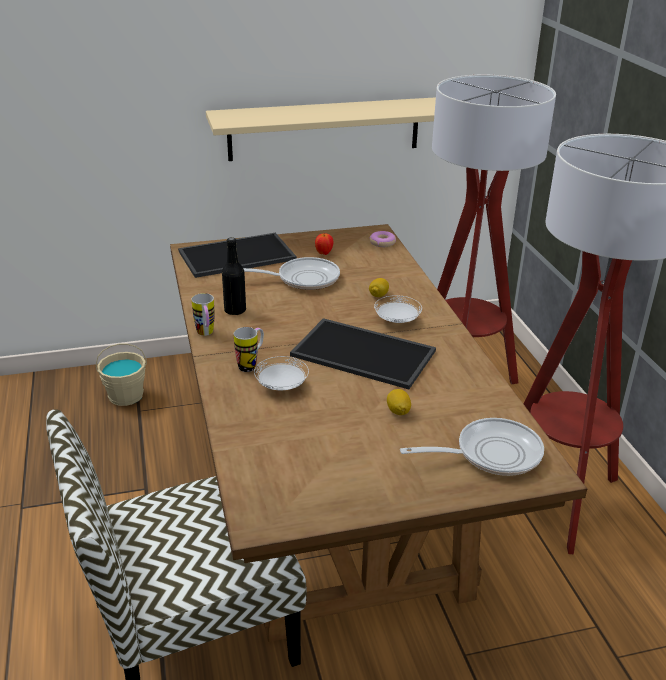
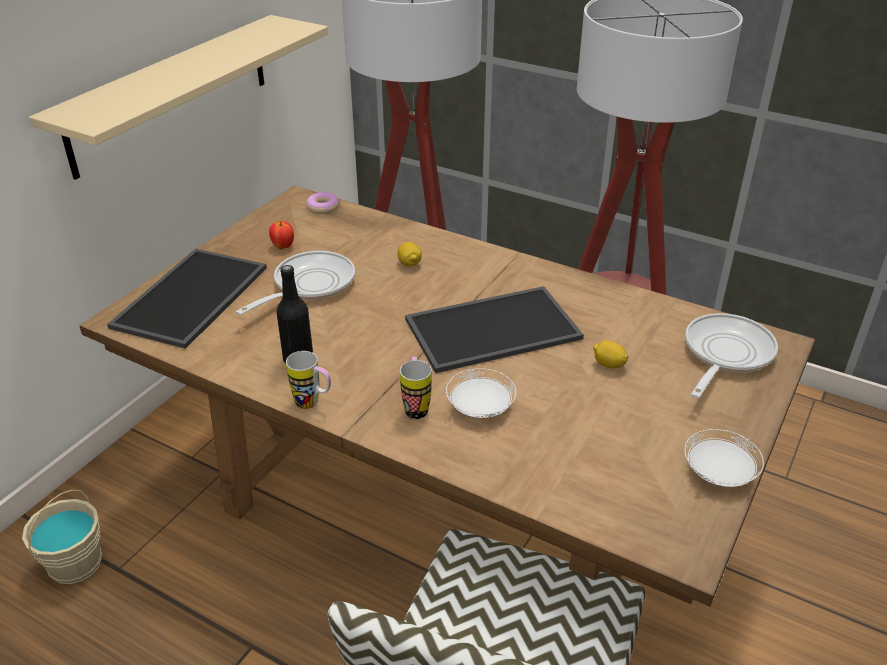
camera: 45 degrees left, 5 degrees up
white plate [374,295,422,323] -> white plate moved to [685,429,764,487]

